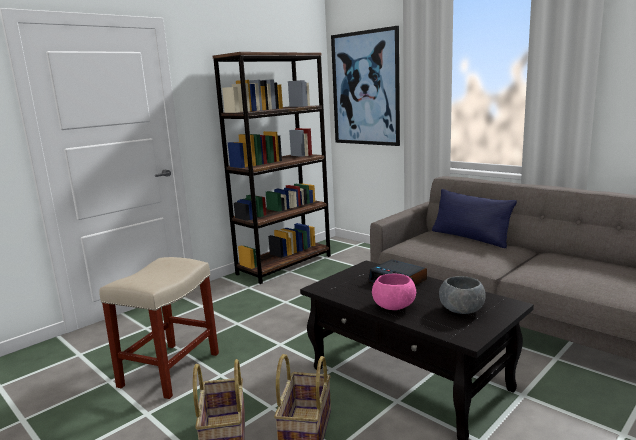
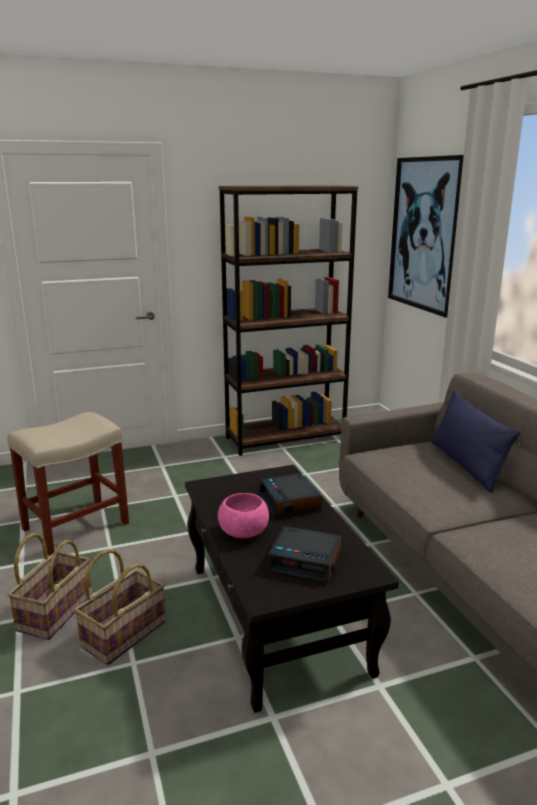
camera: 25 degrees right, 5 degrees up
grey bowl [439,276,486,314] -> alarm clock [267,526,342,583]

